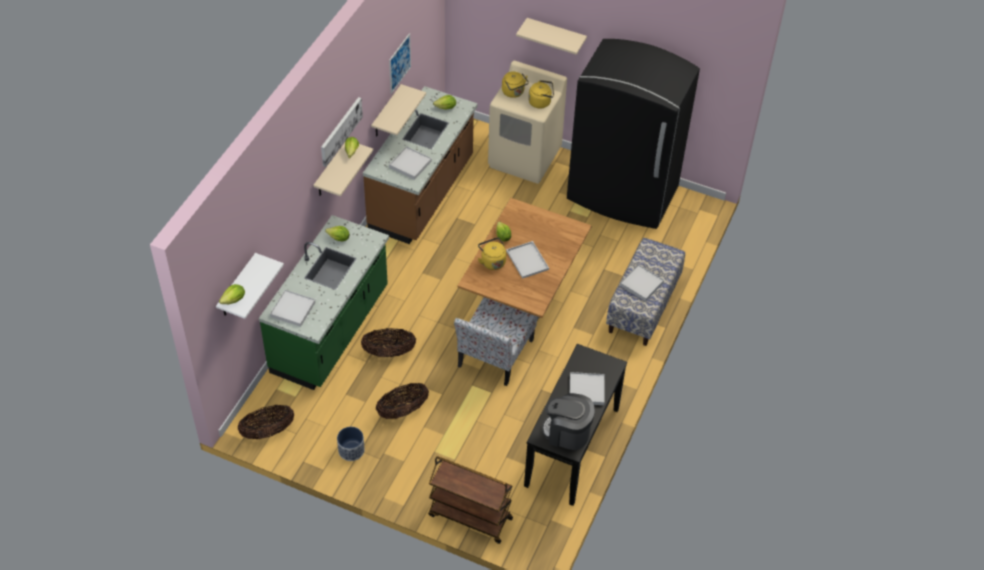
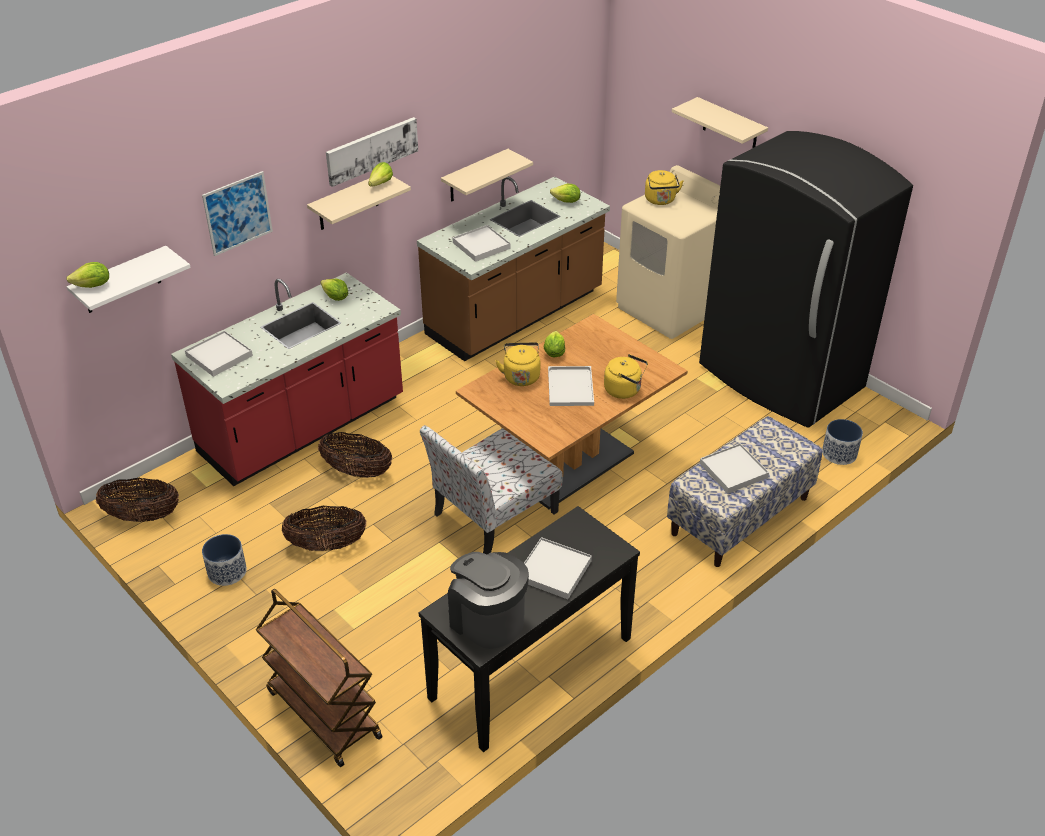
camera: 25 degrees right, 10 degrees down
green counter [259,215,389,390] -> red counter [171,272,403,486]
picture [389,33,411,94] -> picture moved to [202,171,273,256]
yellow kettle [528,80,554,109] -> yellow kettle moved to [604,354,648,399]
none -> planter [822,419,863,465]

